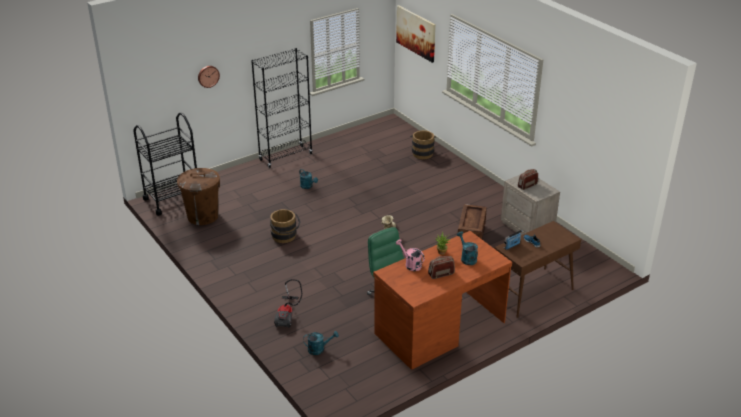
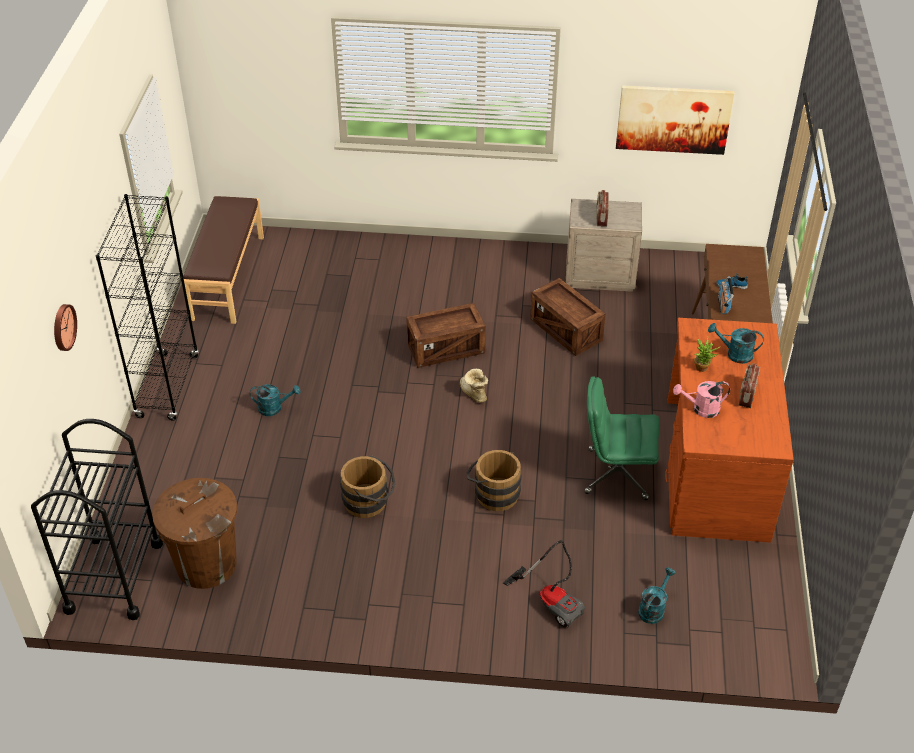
camera: 50 degrees left, 10 degrees up
picture [396,5,436,63] -> picture moved to [616,85,735,155]
brown bucket [410,130,436,159] -> brown bucket moved to [467,450,522,511]
none -> brown bench [183,196,264,324]
none -> crate [406,303,486,368]

